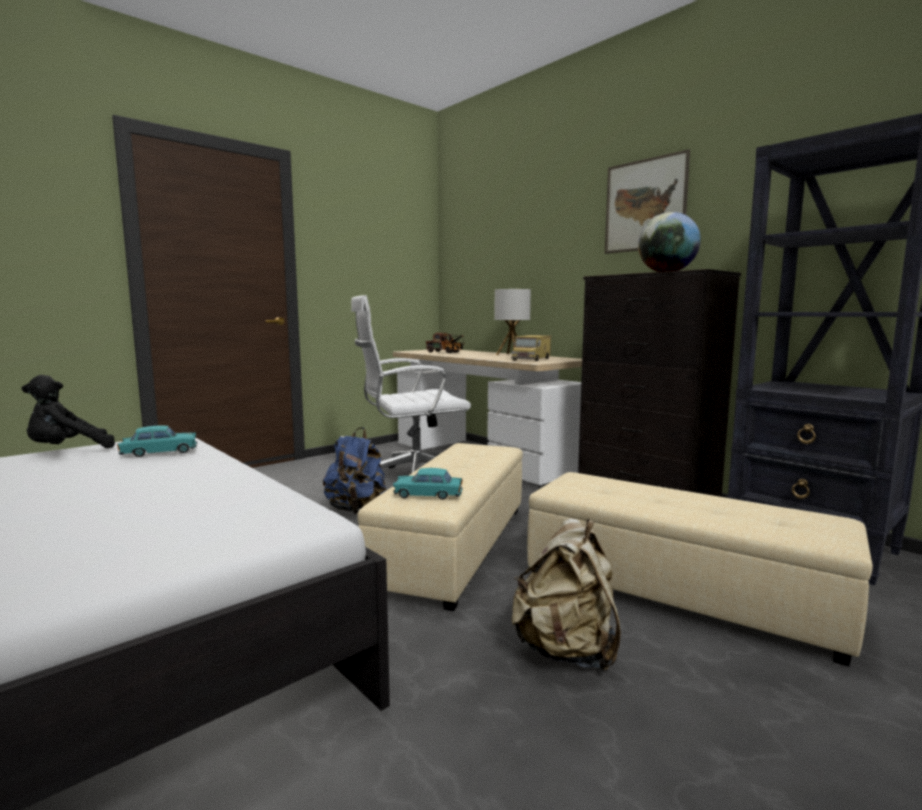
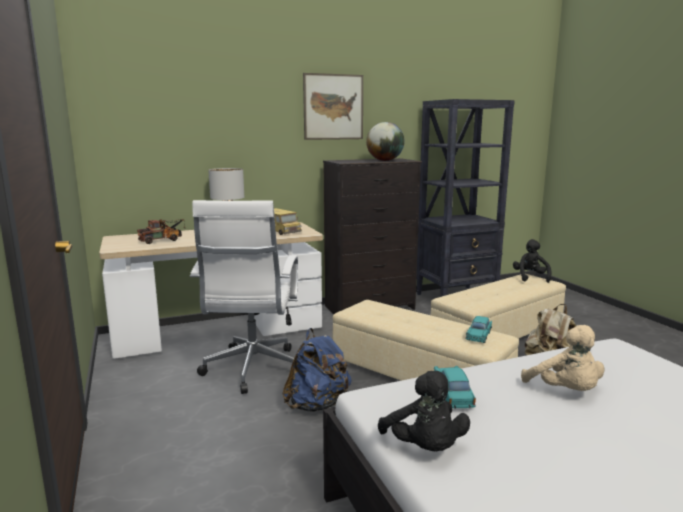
camera: 70 degrees left, 5 degrees up
none -> black plush toy [513,239,552,283]
none -> beige plush toy [521,325,604,391]

